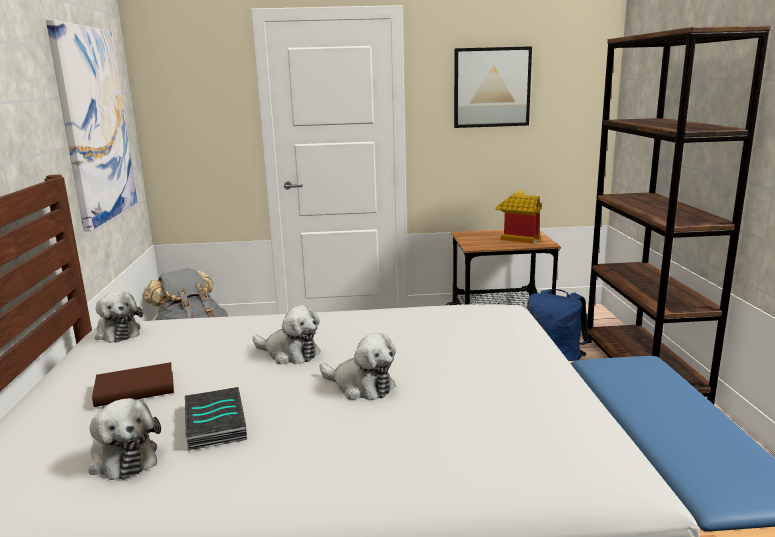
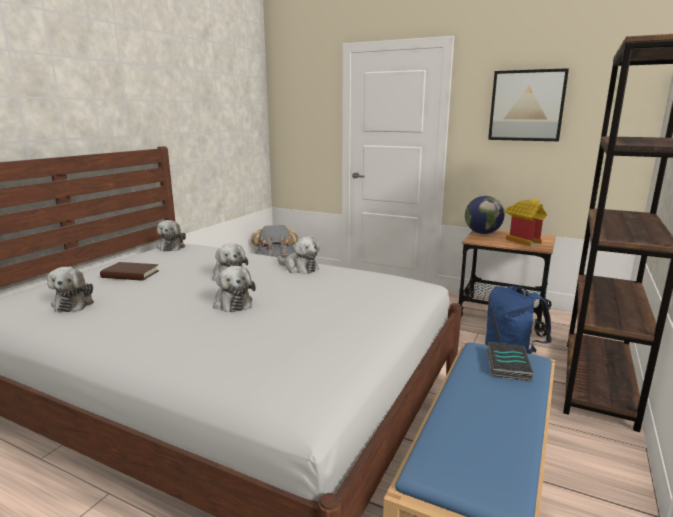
camera: 30 degrees right, 0 degrees up
picture [46,20,137,231] -> none
book [185,387,247,451] -> book moved to [487,342,533,382]
none -> plush toy [277,236,320,274]
none -> globe [465,196,505,234]

